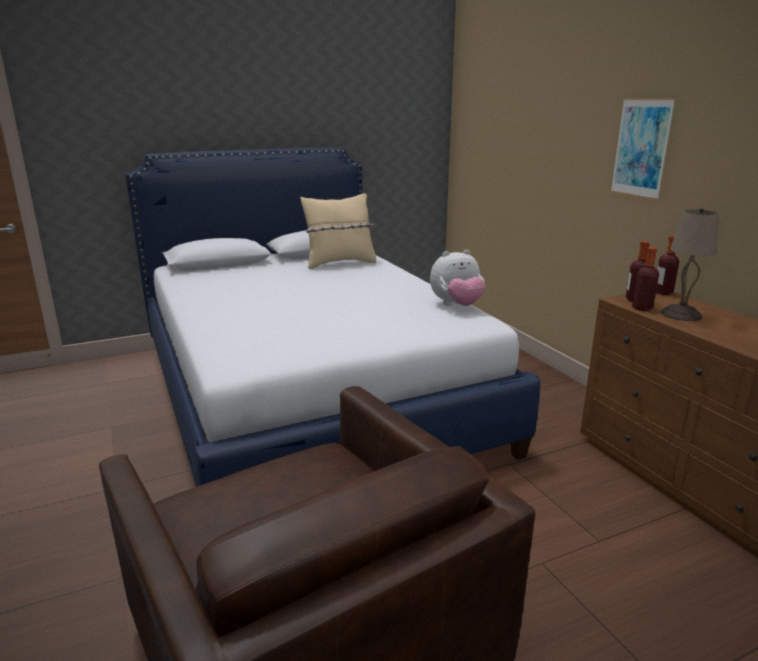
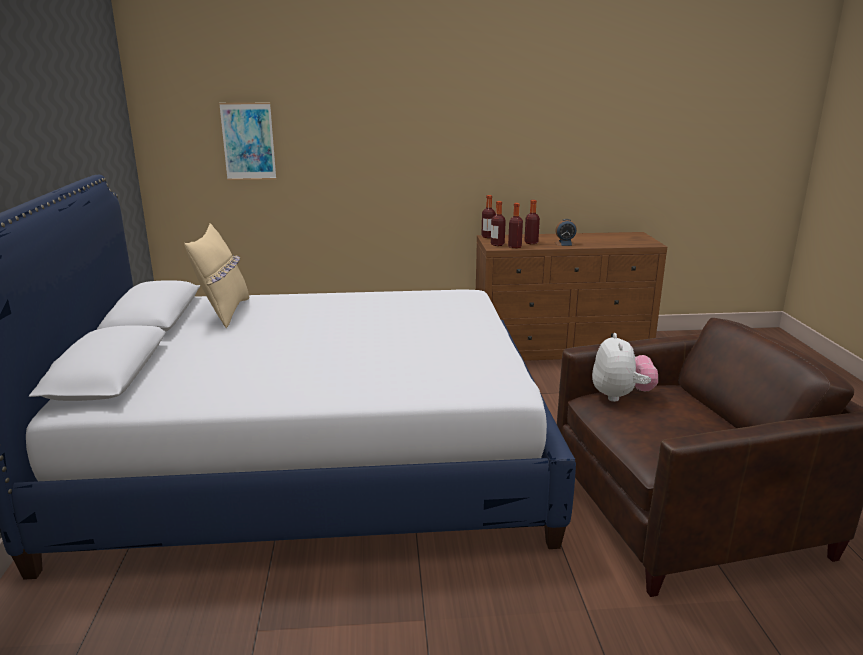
camera: 70 degrees left, 0 degrees up
plush toy [430,250,485,306] -> plush toy moved to [592,333,658,402]
picture [610,98,676,200] -> picture moved to [219,103,276,180]
beige table lamp [660,208,720,321] -> bottle [524,200,540,244]
none -> alarm clock [555,219,577,246]

